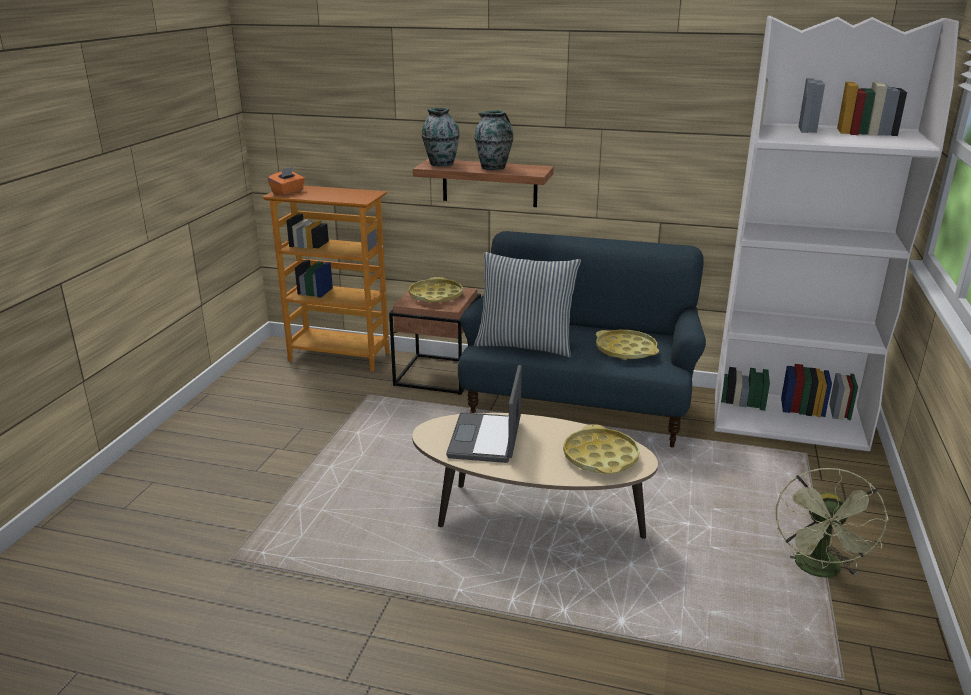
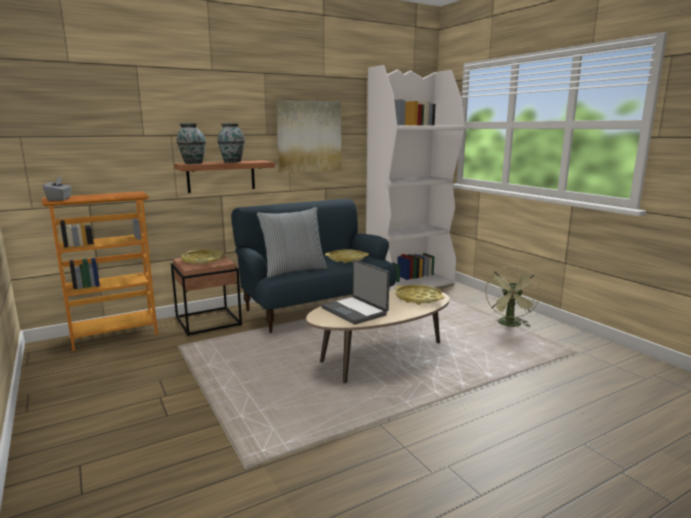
camera: 45 degrees left, 10 degrees down
orange tissue box [268,167,305,196] -> grey tissue box [43,177,72,201]
green fan [776,468,888,578] -> green fan turned 45 degrees clockwise [485,266,540,327]
none -> picture [276,100,341,173]

